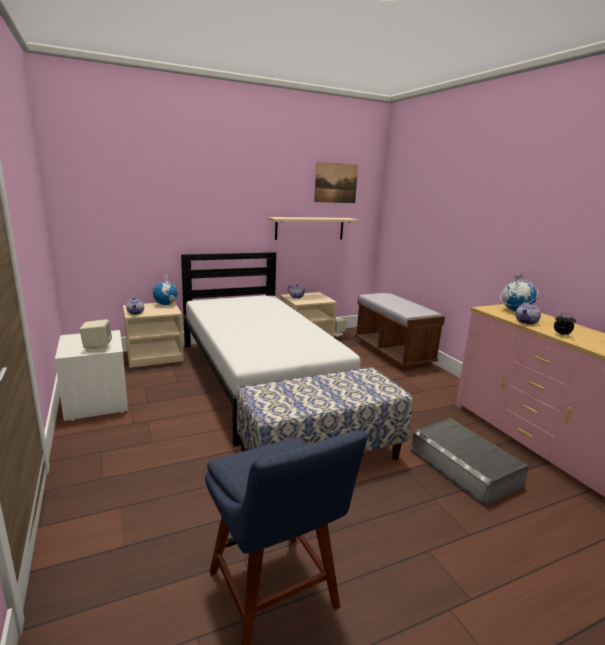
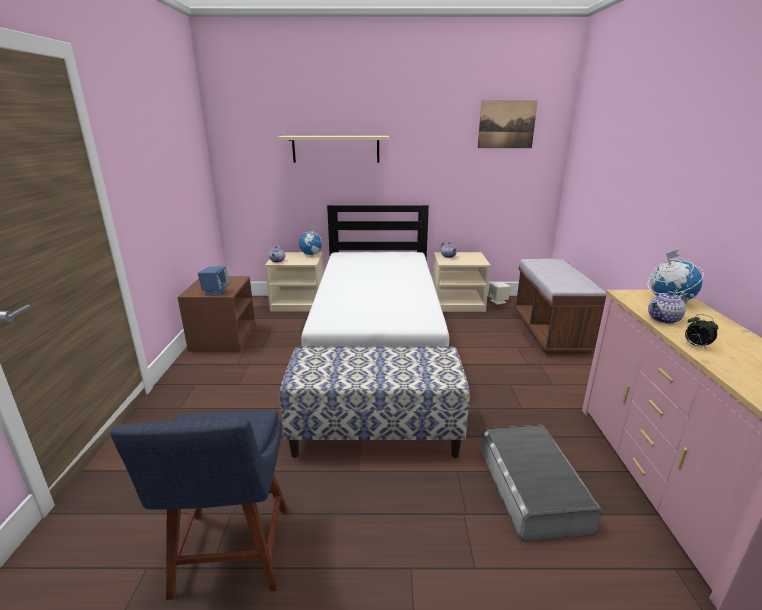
camera: 25 degrees right, 5 degrees up
white nightstand [55,330,128,421] -> brown nightstand [177,276,256,353]
beige speaker [79,319,112,352] -> blue speaker [198,266,230,296]
beige shelf [268,217,359,240] -> beige shelf moved to [278,136,389,163]

